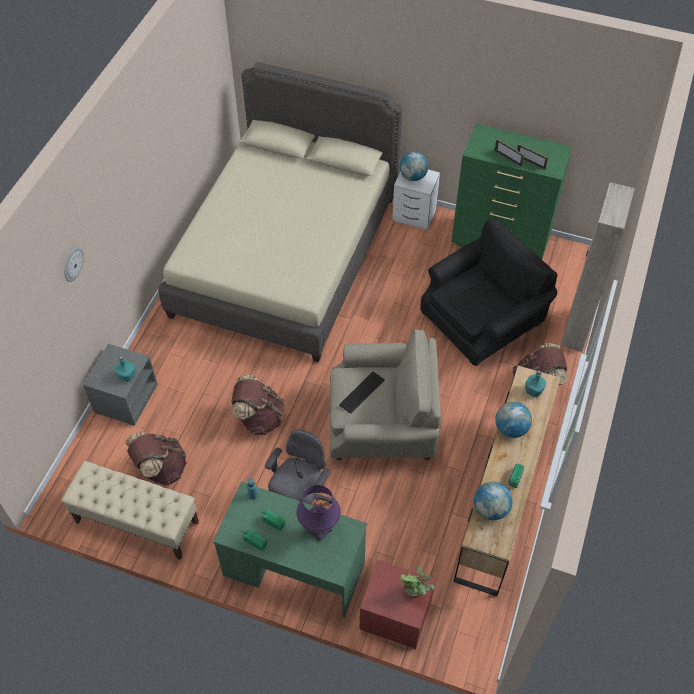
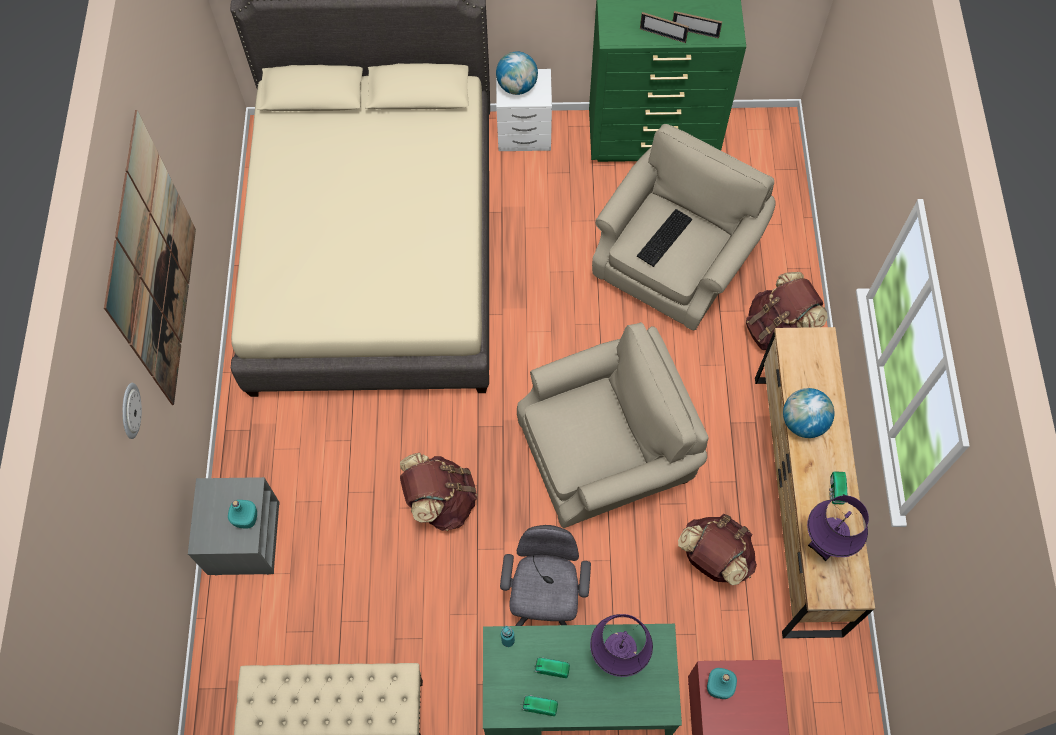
camera: 20 degrees left, 10 degrees up
brown backpack [125,432,186,485] -> brown backpack moved to [678,514,757,585]
keyboard [339,372,384,414] -> none
potted plant [399,566,435,598] -> none
black armchair [421,218,557,366] -> beige armchair [592,124,776,330]
globe [474,482,513,520] -> purple table lamp [807,495,869,561]
turquoise bottle [525,370,546,397] -> turquoise bottle moved to [707,668,737,699]
beige wardrobe [562,182,635,352] -> none
none -> picture [104,110,196,405]

